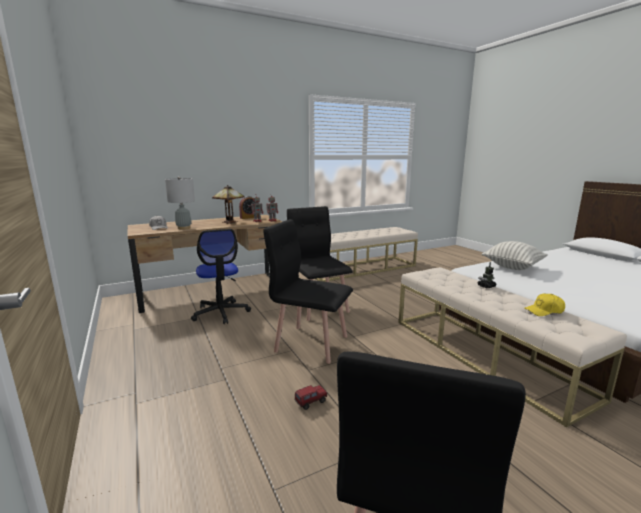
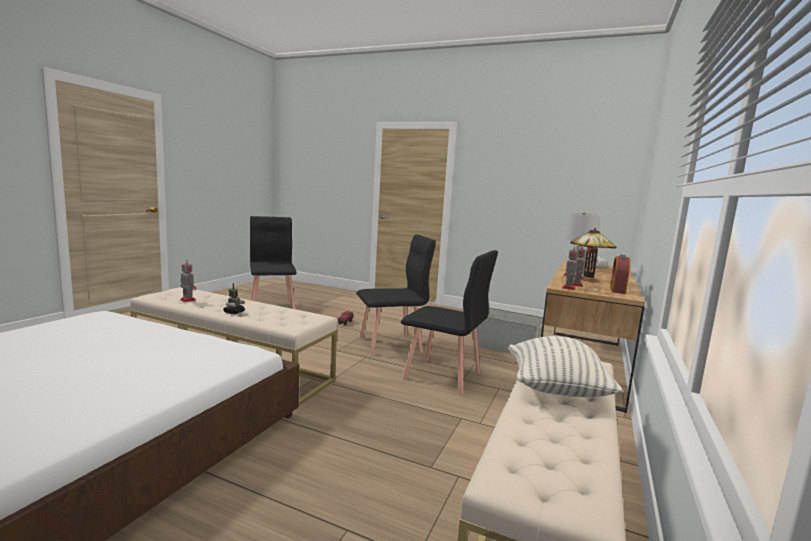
camera: 140 degrees right, 5 degrees down
office chair [191,229,251,324] -> grey storage box [476,308,543,354]
pillow [482,241,548,270] -> pillow moved to [508,336,623,397]
yellow cap [524,294,565,316] -> toy robot [180,259,196,302]

